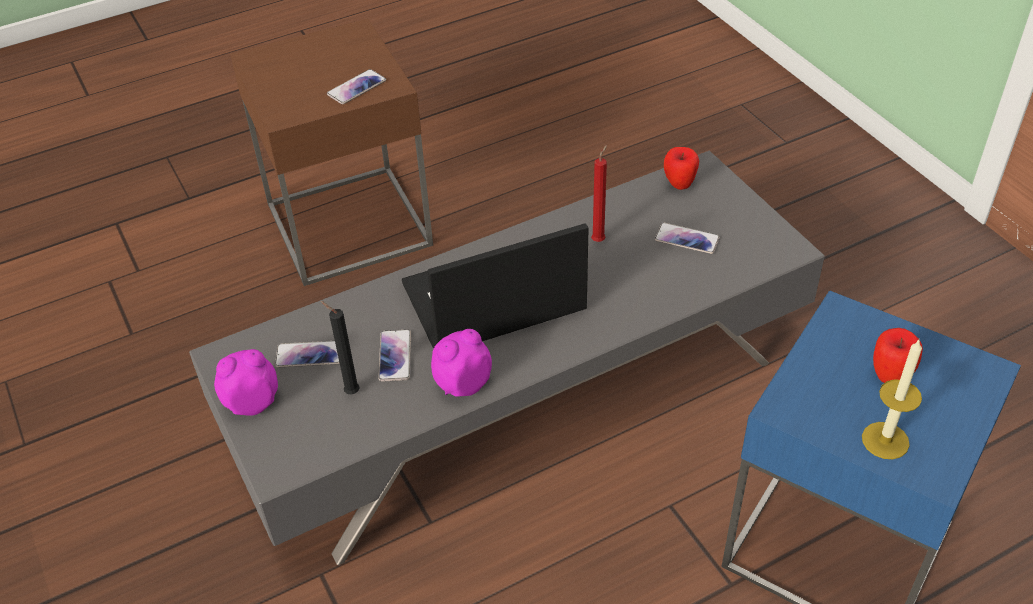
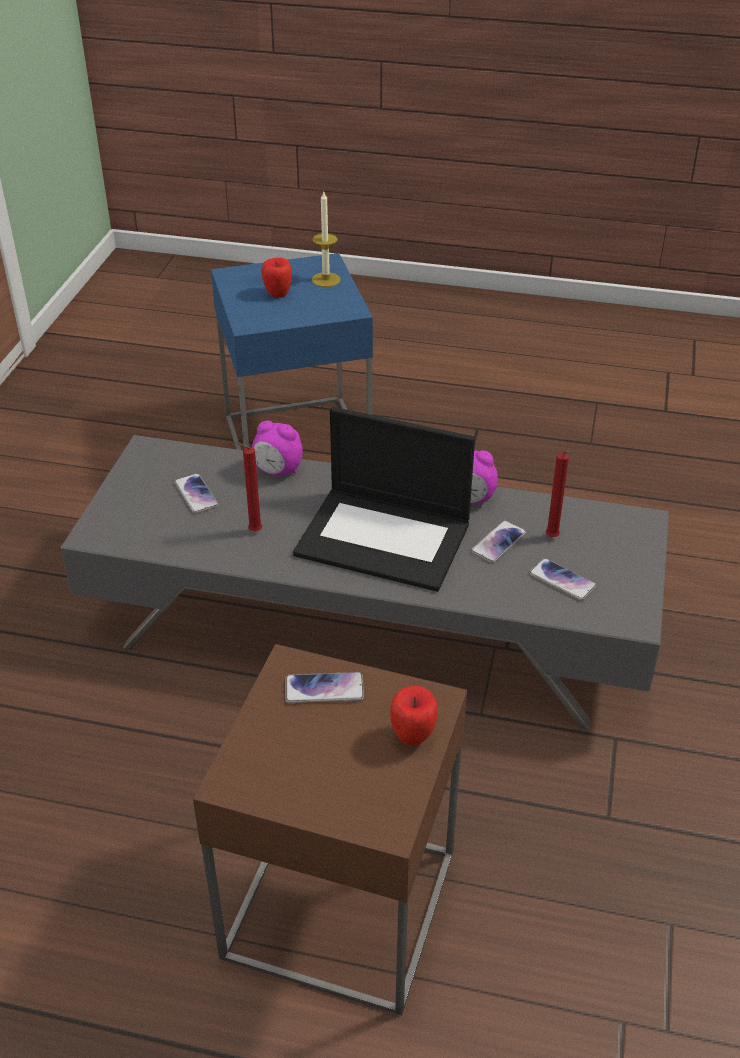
camera: 140 degrees left, 5 degrees down
alarm clock [214,349,278,416] -> alarm clock moved to [252,420,303,476]
black candle [321,301,360,394] -> red candle [546,451,572,537]
apple [664,147,699,190] -> apple moved to [390,686,438,746]

